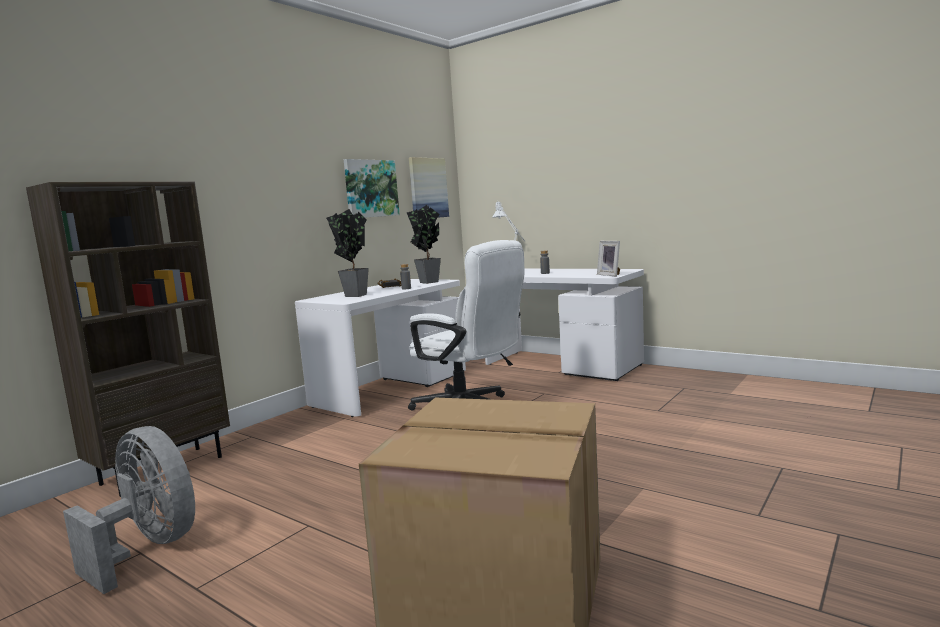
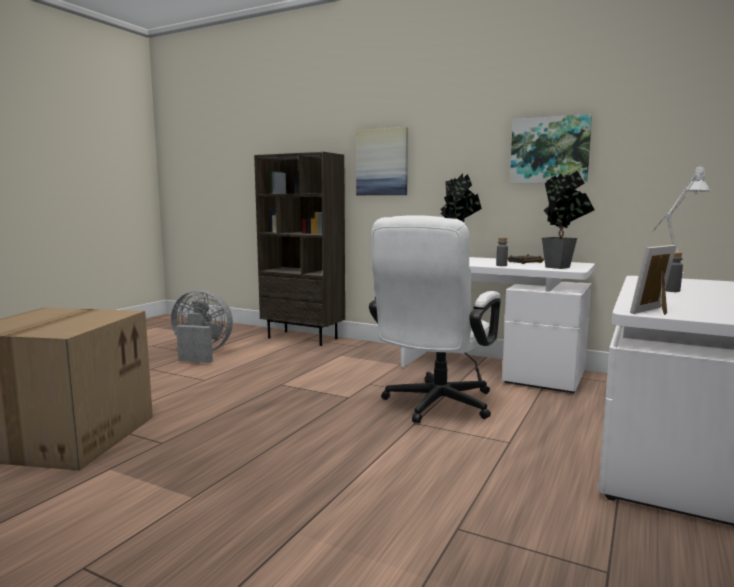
camera: 80 degrees right, 0 degrees up
grey fan [63,426,195,594] -> grey fan turned 105 degrees counterclockwise [171,289,233,363]
picture [409,157,449,218] -> picture moved to [356,127,408,195]

